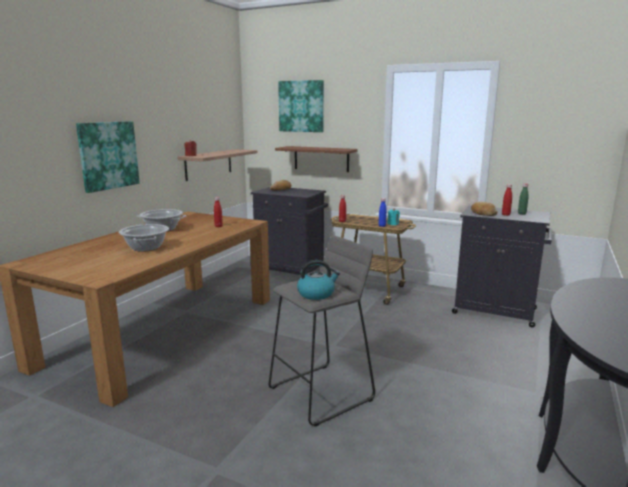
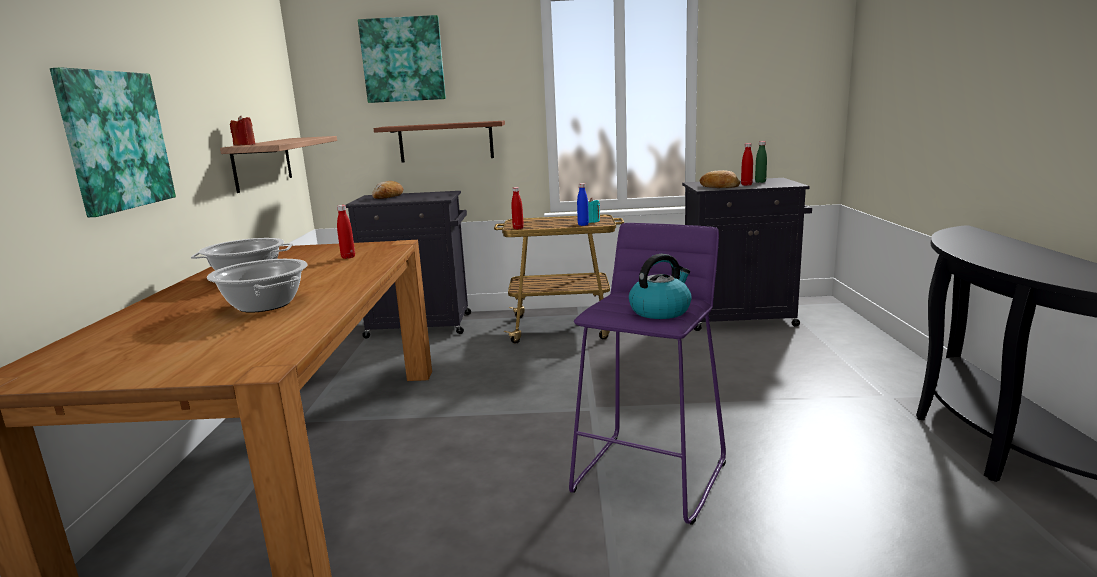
camera: 25 degrees left, 0 degrees up
grey stool [269,235,375,427] -> purple stool [569,223,726,525]

